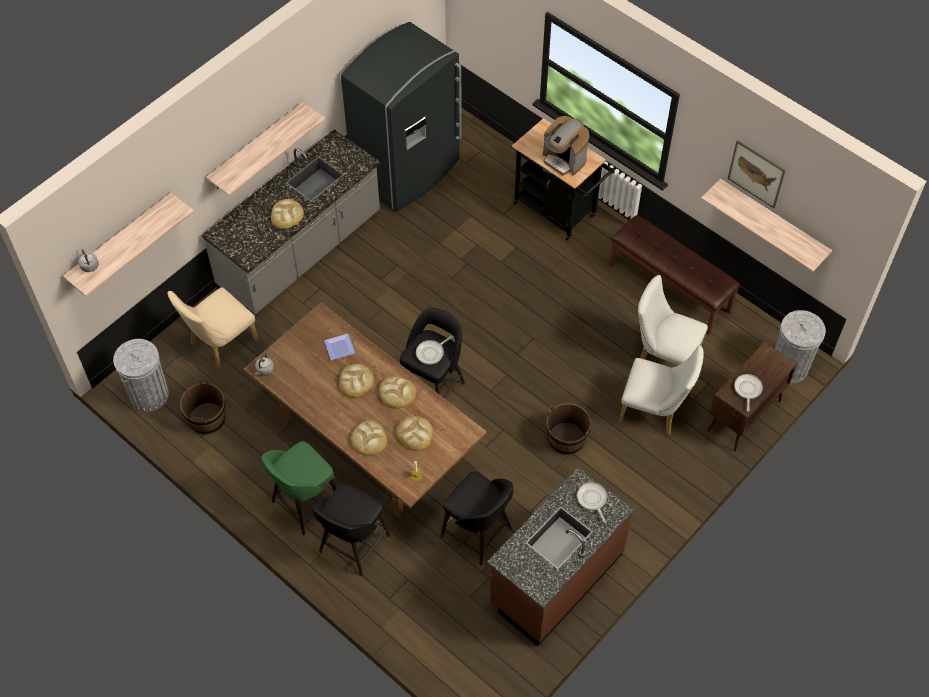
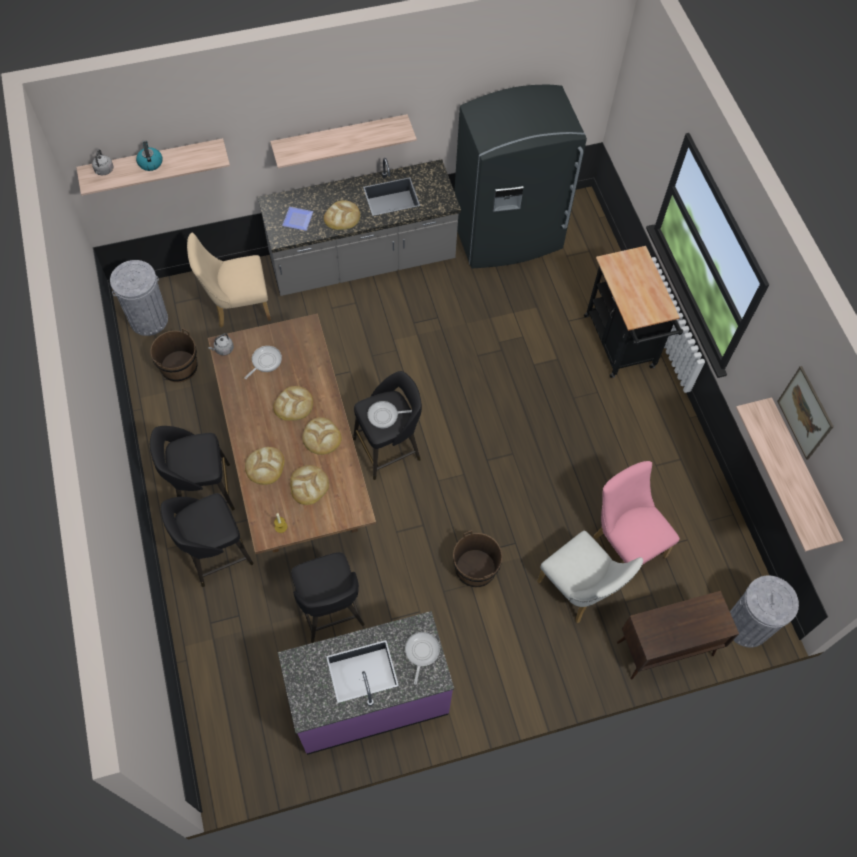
camera: 30 degrees right, 5 degrees up
green stool [261,441,337,535] -> black stool [150,426,235,510]
plate [324,334,355,360] -> plate moved to [282,207,313,231]
brown counter [487,468,634,646] -> purple counter [278,611,454,755]
coffee machine [543,116,589,176] -> none
brown bench [609,215,740,334] -> none
white chair [638,275,708,365] -> pink chair [593,461,680,564]
frying pan [734,374,763,412] -> frying pan moved to [244,346,282,379]
none -> kettle [136,141,163,171]

